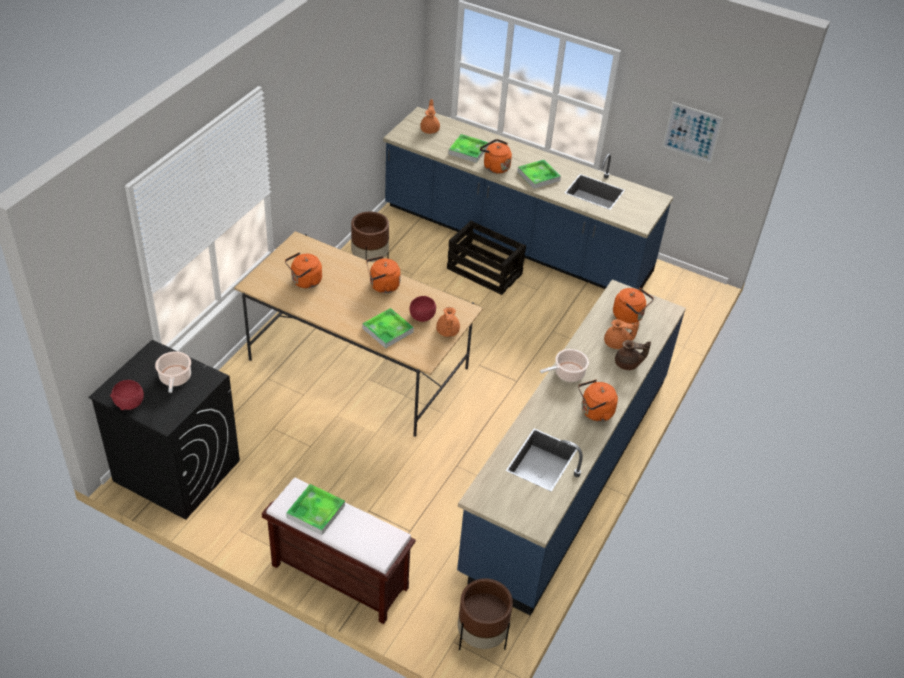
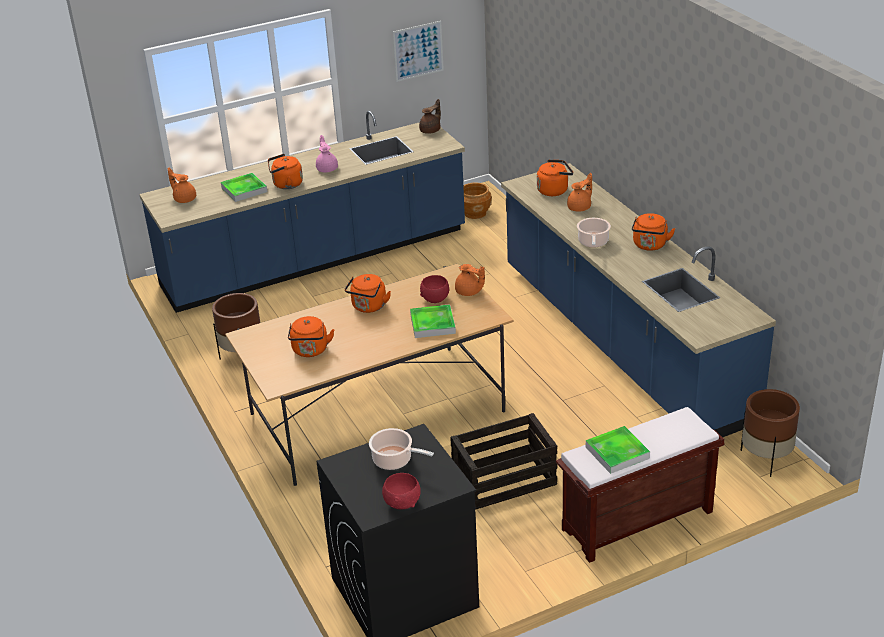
camera: 50 degrees left, 10 degrees down
crate [447,221,526,295] -> crate moved to [450,413,557,510]
tray [517,160,561,189] -> pink teapot [316,135,338,172]
brown teapot [615,340,651,370] -> brown teapot moved to [419,99,441,134]
none -> brown planter [463,182,492,219]

